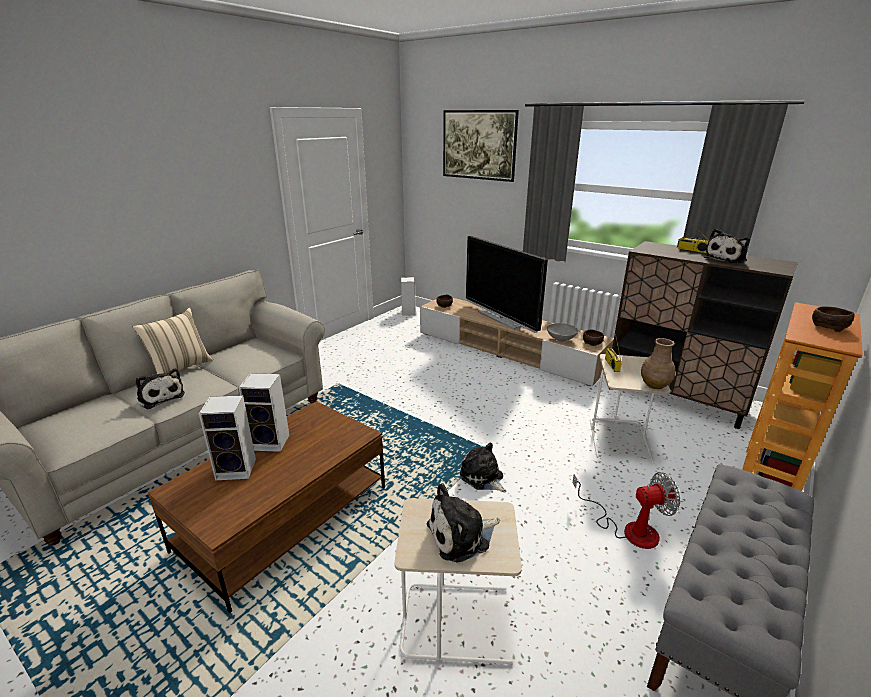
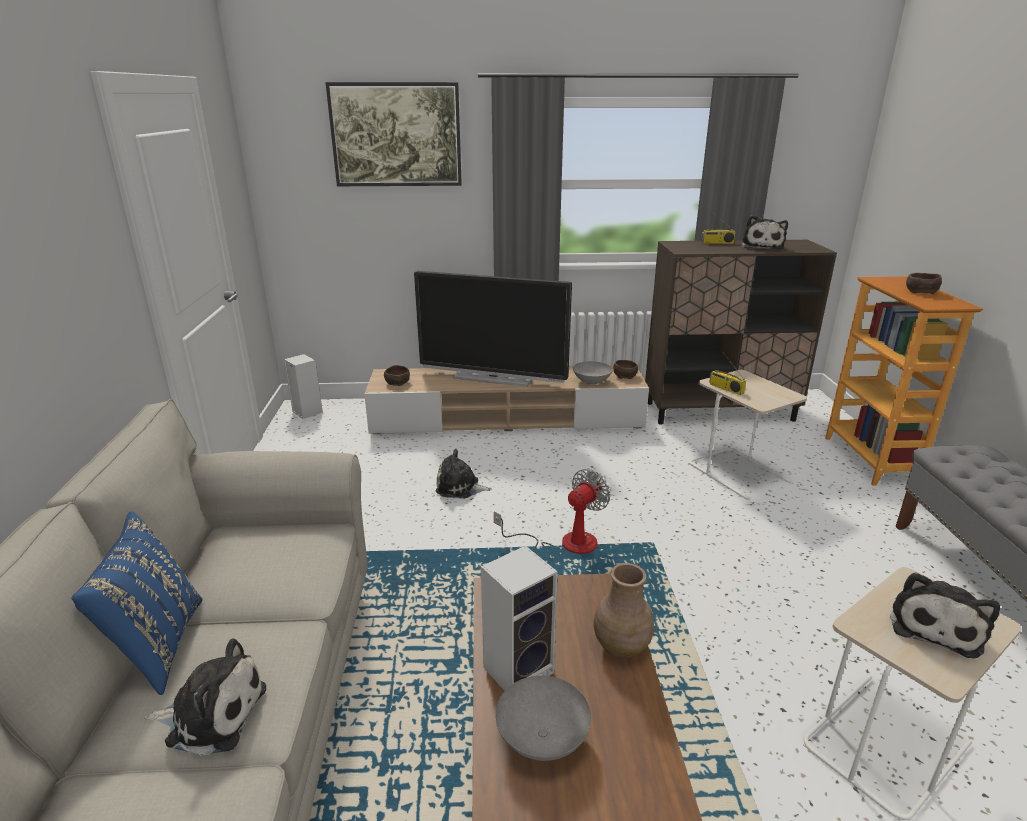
camera: 40 degrees left, 0 degrees up
beige pillow [133,307,213,374] -> blue pillow [71,511,202,695]
speaker [199,395,256,481] -> grey bowl [495,676,591,761]
plush toy [459,442,506,492] -> plush toy moved to [435,449,492,499]
fan [573,472,680,549] -> fan moved to [494,469,610,555]
brown vase [641,338,675,389] -> brown vase moved to [593,563,654,658]

